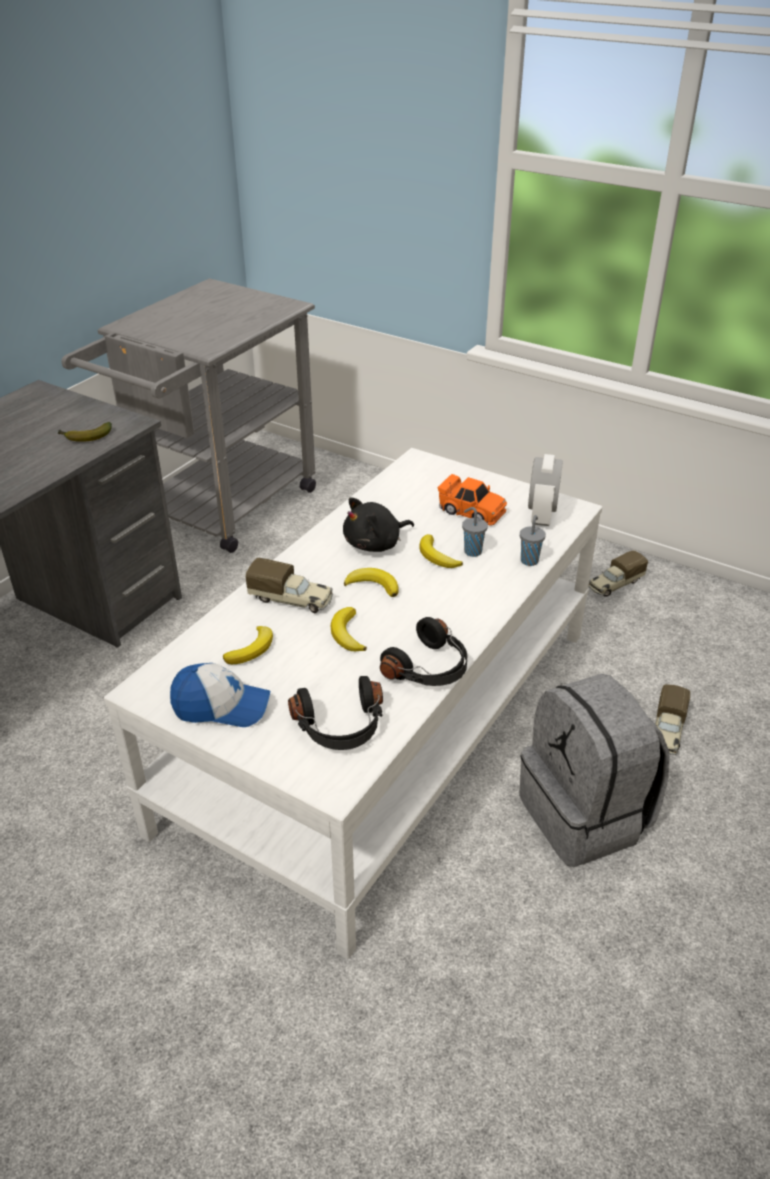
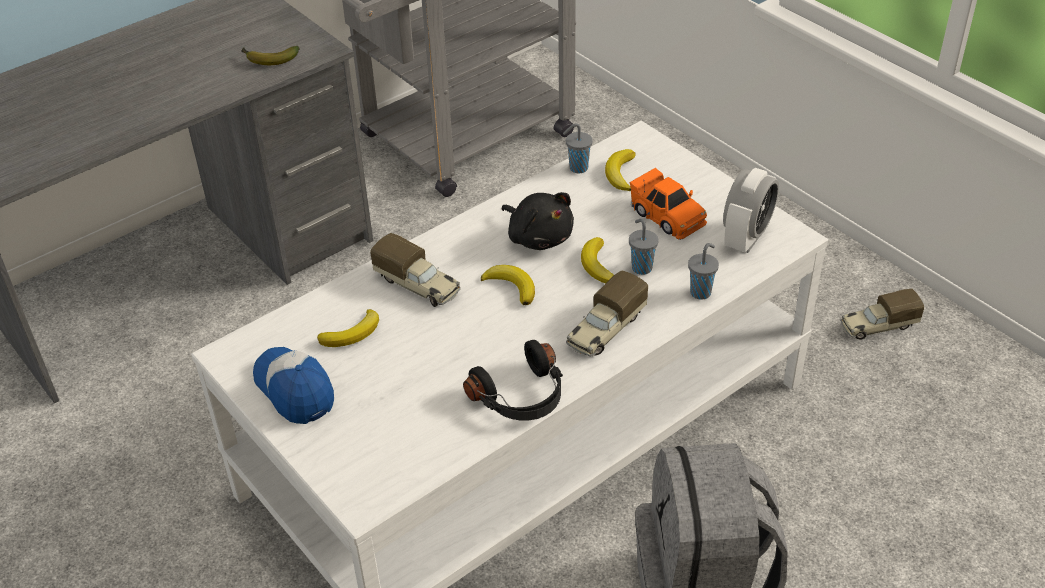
camera: 20 degrees right, 5 degrees up
cap [170,663,270,727] -> cap turned 150 degrees counterclockwise [253,347,334,424]
black headphones [288,676,383,750] -> none
banana [331,607,367,651] -> banana moved to [605,149,636,191]
black plush toy [343,497,414,552] -> black plush toy turned 120 degrees counterclockwise [501,192,574,250]
toy truck [655,684,690,755] -> toy truck moved to [566,271,648,357]
none -> grey cup [563,123,593,174]

